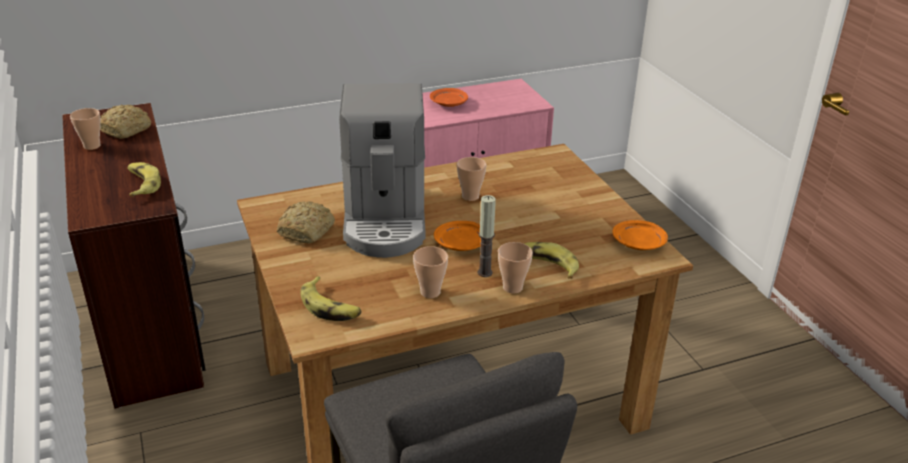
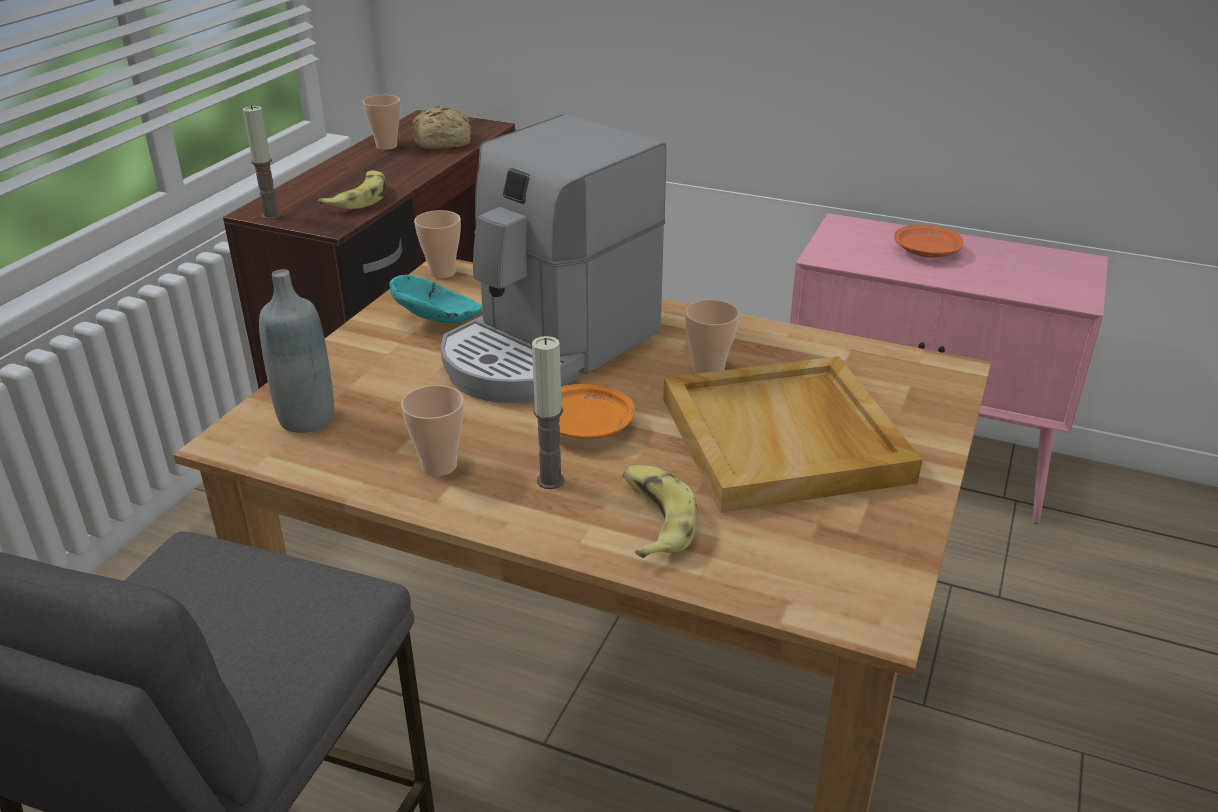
camera: 45 degrees right, 0 degrees up
bread [277,201,335,244] -> turquoise bowl [389,275,482,323]
banana [301,276,362,321] -> grey bottle [259,269,334,433]
cup [498,242,533,293] -> cup moved to [414,210,461,279]
orange plate [612,220,668,250] -> none
none -> candle [243,105,281,220]
none -> beige tray [663,356,922,513]

